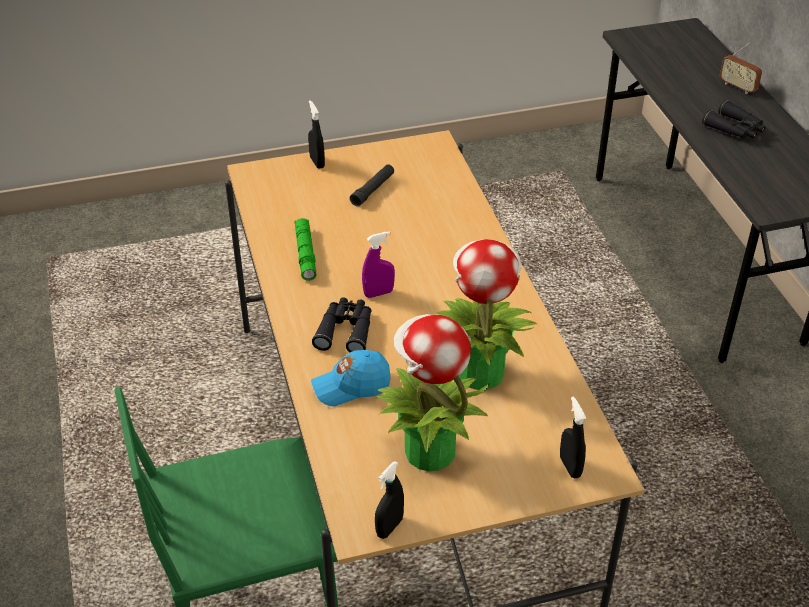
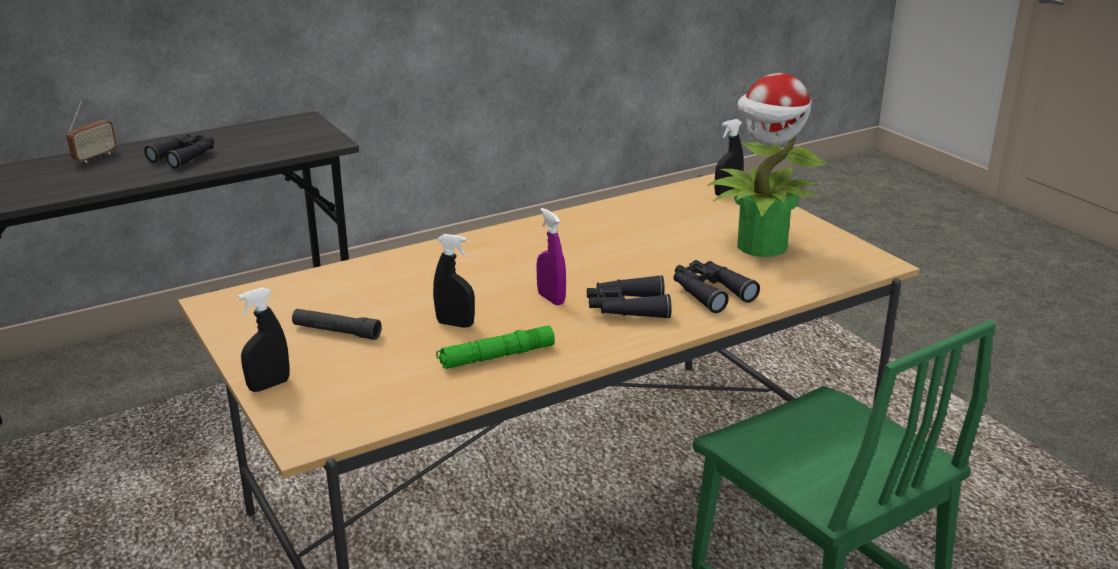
camera: 105 degrees left, 15 degrees down
blue cap [311,350,391,406] -> black binoculars [674,260,760,313]
black spray bottle [375,461,404,539] -> black spray bottle moved to [433,234,475,328]
potted plant [436,239,537,390] -> none

